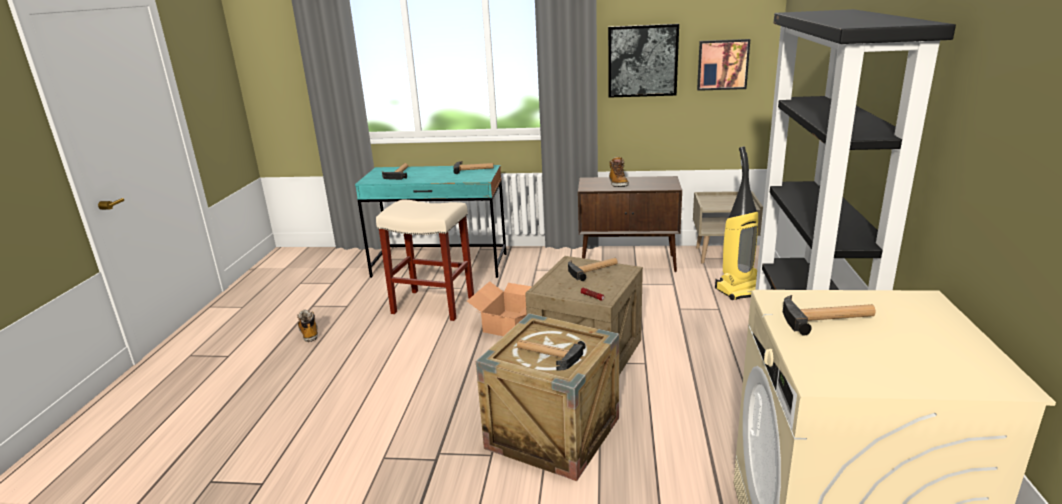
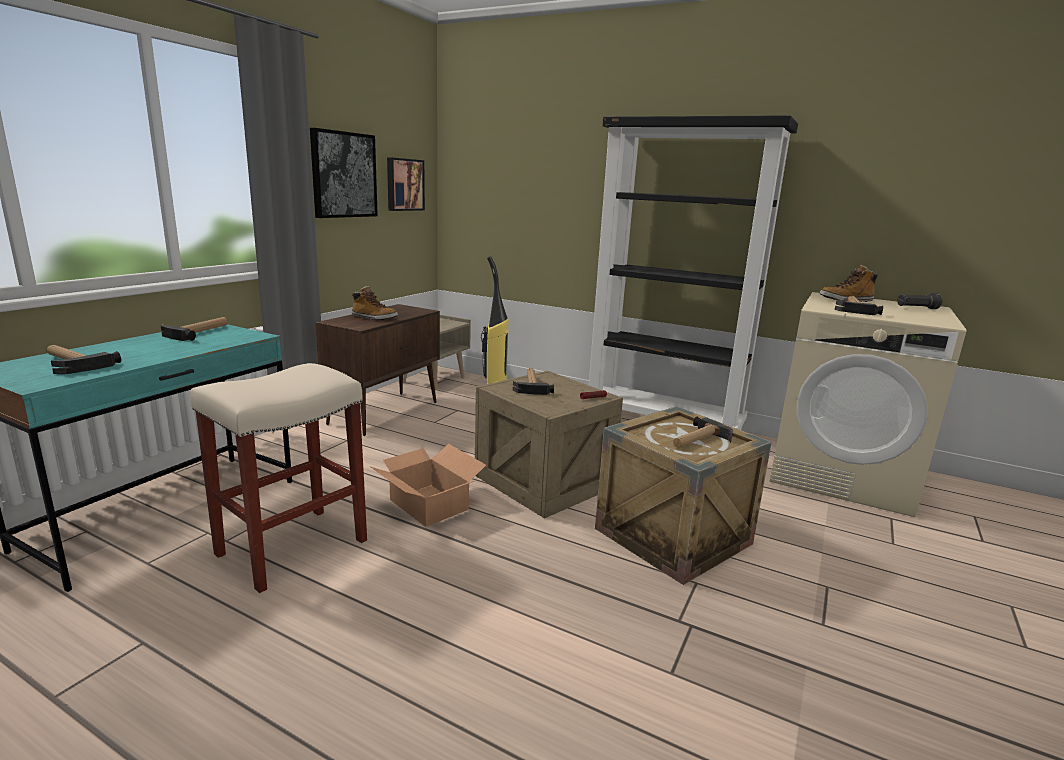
camera: 70 degrees left, 5 degrees down
boot [297,310,318,342] -> boot moved to [820,265,878,302]
none -> black flashlight [897,293,942,309]

